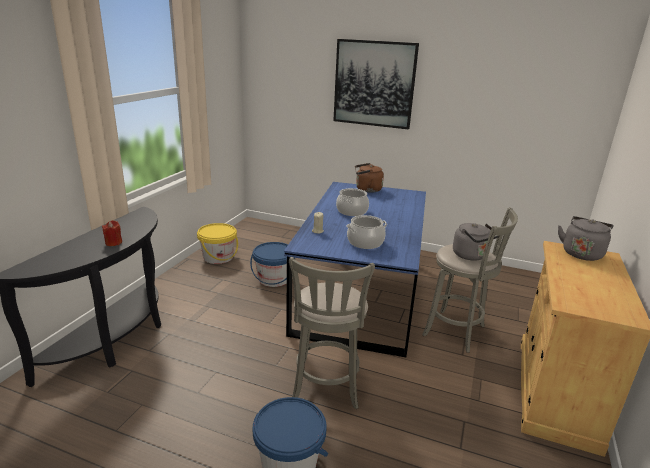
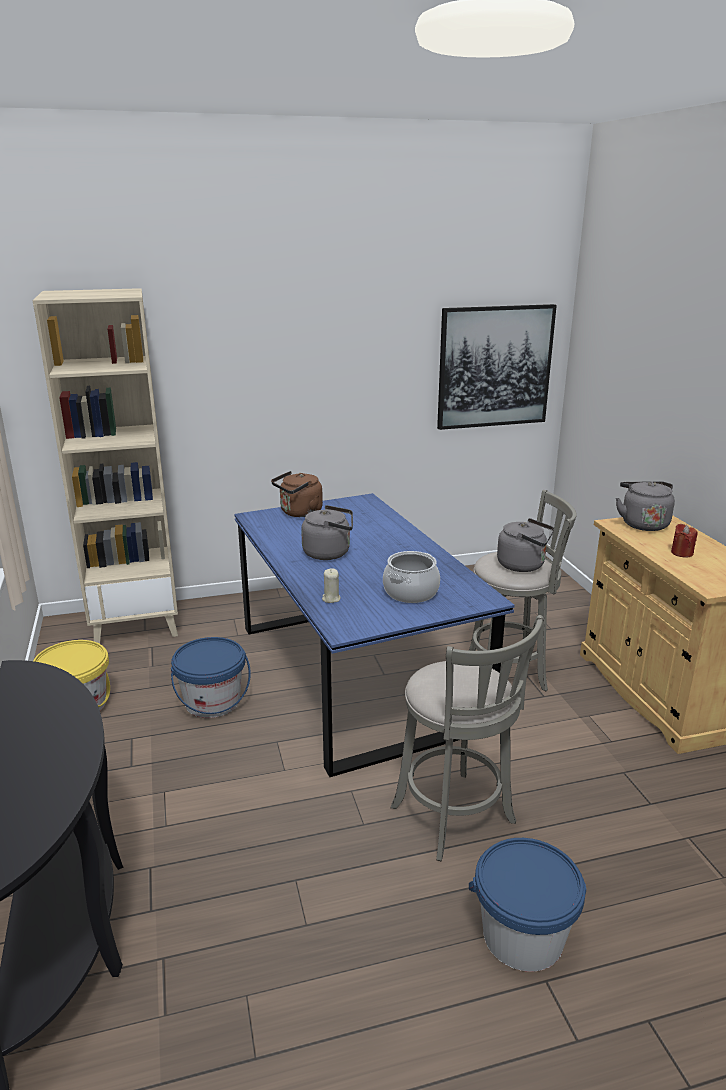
camera: 35 degrees left, 0 degrees up
red candle [102,220,122,246] -> red candle moved to [671,524,698,558]
picture [333,39,419,130] -> picture moved to [437,304,557,430]
cooking pot [336,188,369,216] -> grey kettle [301,505,353,560]
none -> beige bookcase [33,288,178,644]

